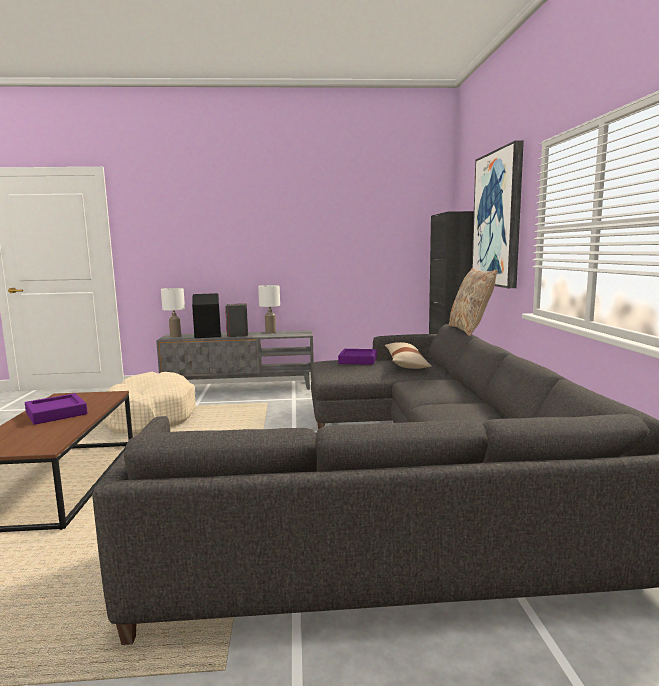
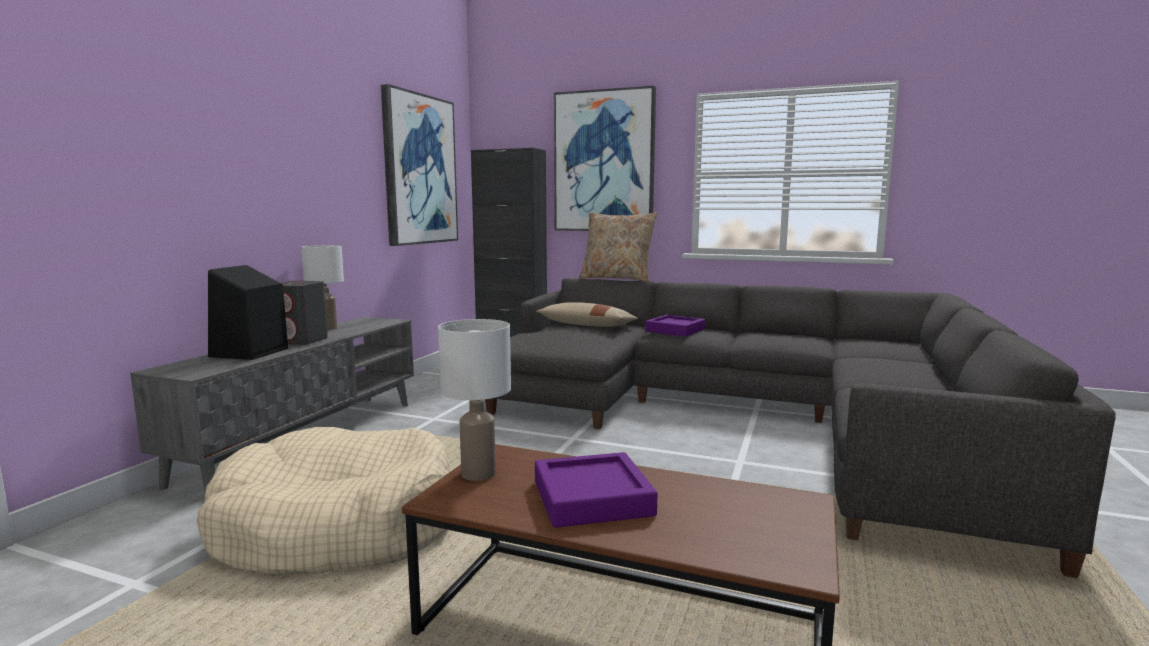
camera: 65 degrees left, 0 degrees up
white table lamp [161,288,185,338] -> white table lamp moved to [438,319,511,481]
purple tray [338,349,377,365] -> purple tray moved to [645,315,705,337]
none -> picture [381,84,458,246]

